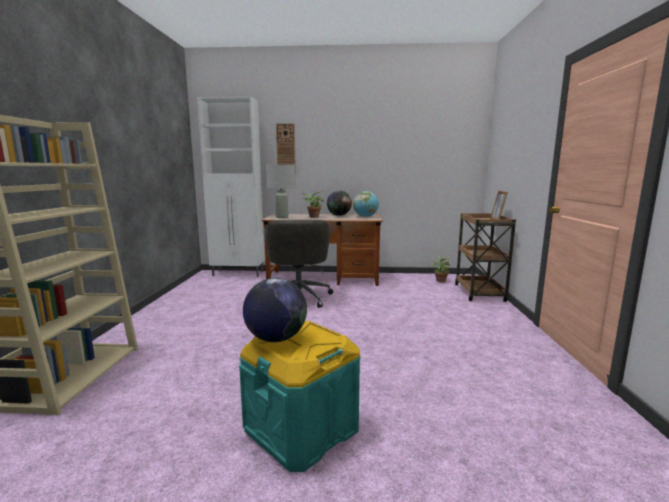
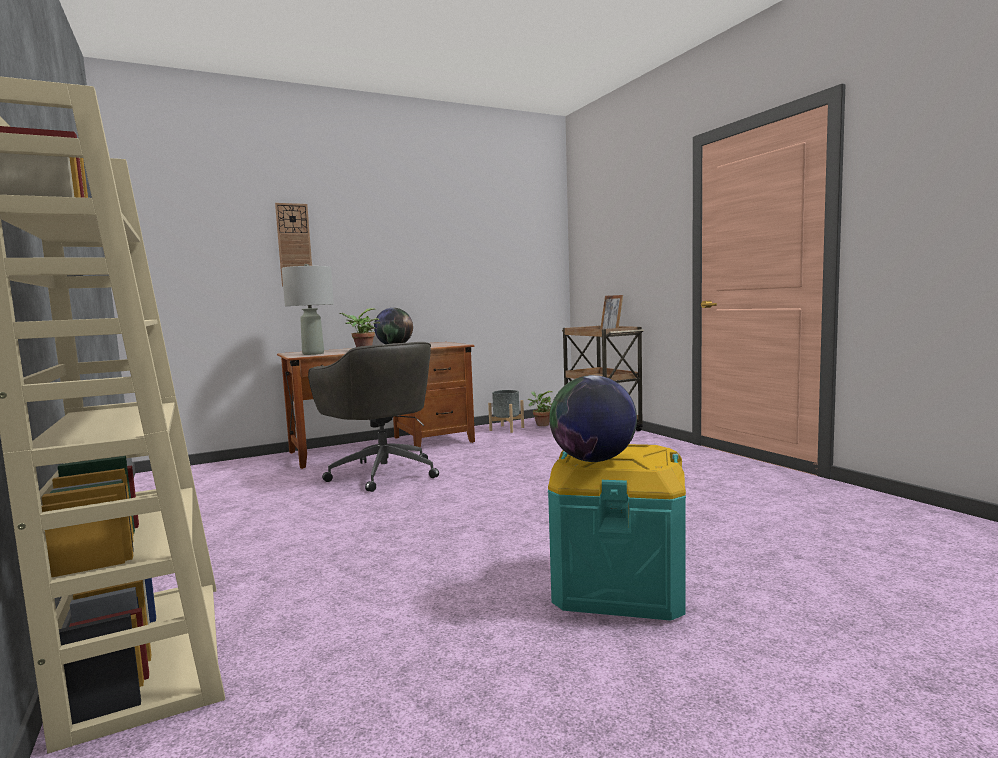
camera: 30 degrees left, 5 degrees down
white cabinet [197,96,264,277] -> none
globe [353,191,379,217] -> none
none -> grey planter [488,390,524,433]

